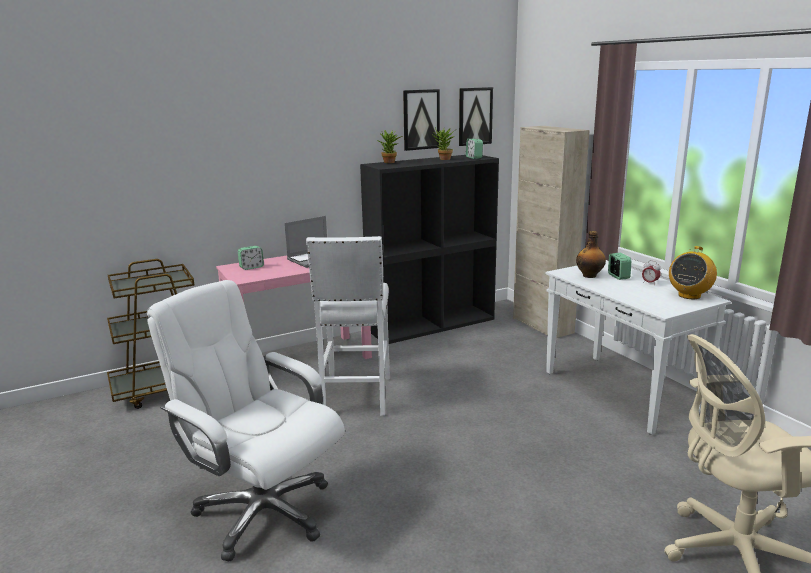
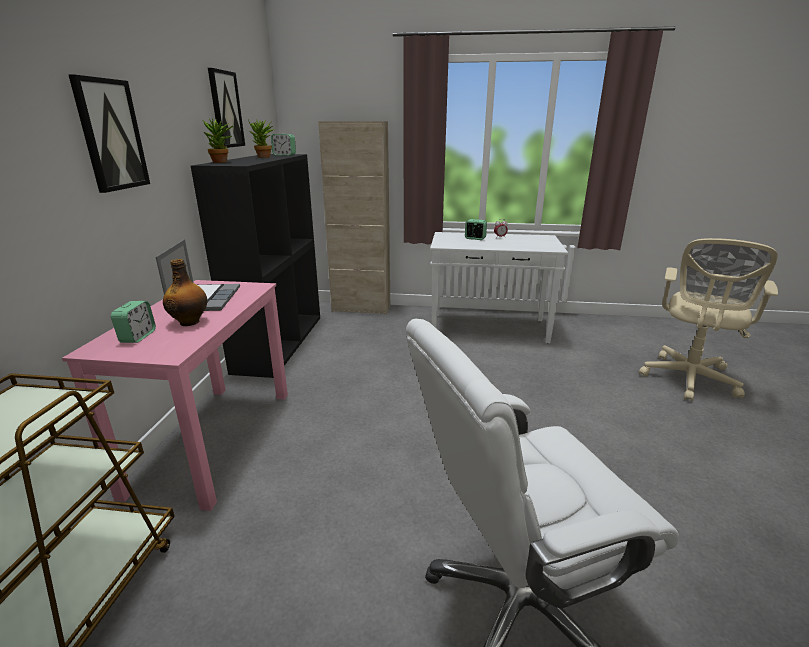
camera: 55 degrees left, 5 degrees up
white stool [306,236,390,415] -> none
picture [459,87,493,146] -> picture moved to [69,75,150,193]
bottle [576,231,606,278] -> bottle moved to [163,259,207,326]
radio [669,246,717,299] -> none

